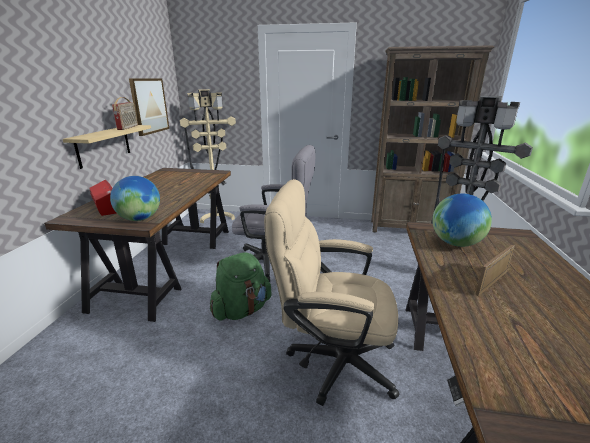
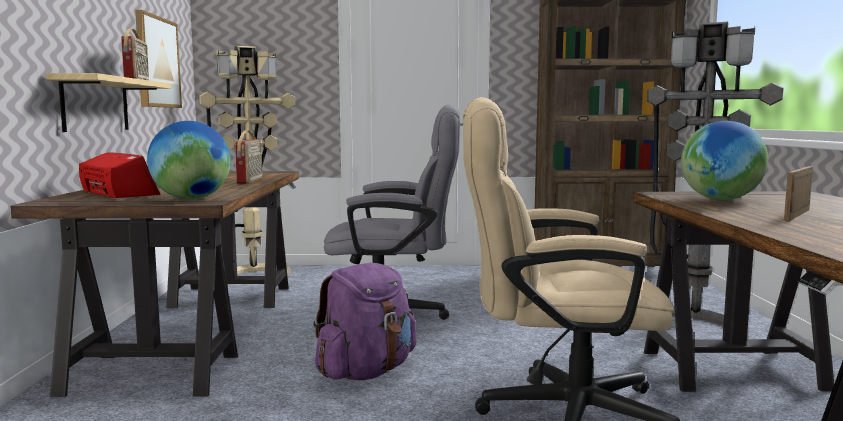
camera: 10 degrees left, 15 degrees down
green backpack [210,252,272,320] -> purple backpack [315,263,416,380]
none -> radio [235,130,262,184]

